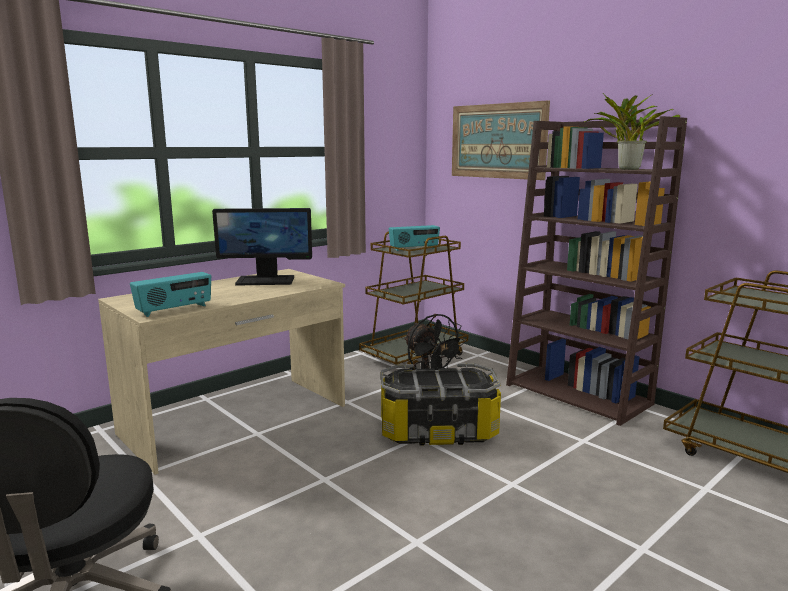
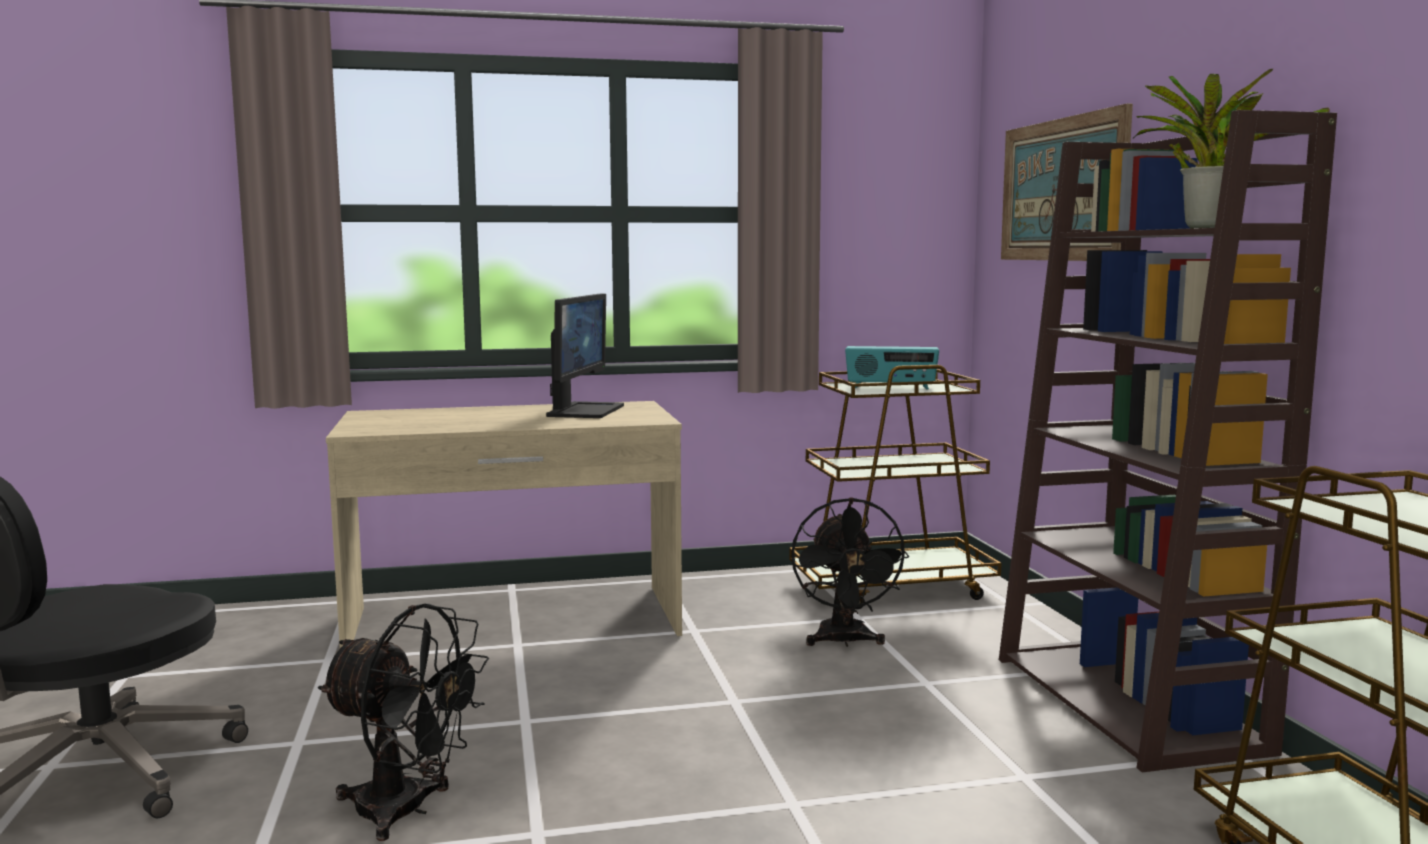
camera: 30 degrees right, 5 degrees down
radio [130,272,211,317] -> none
monitor [212,208,312,286] -> monitor turned 105 degrees counterclockwise [546,293,624,418]
storage box [381,363,501,446] -> none
none -> black fan [318,604,489,841]

